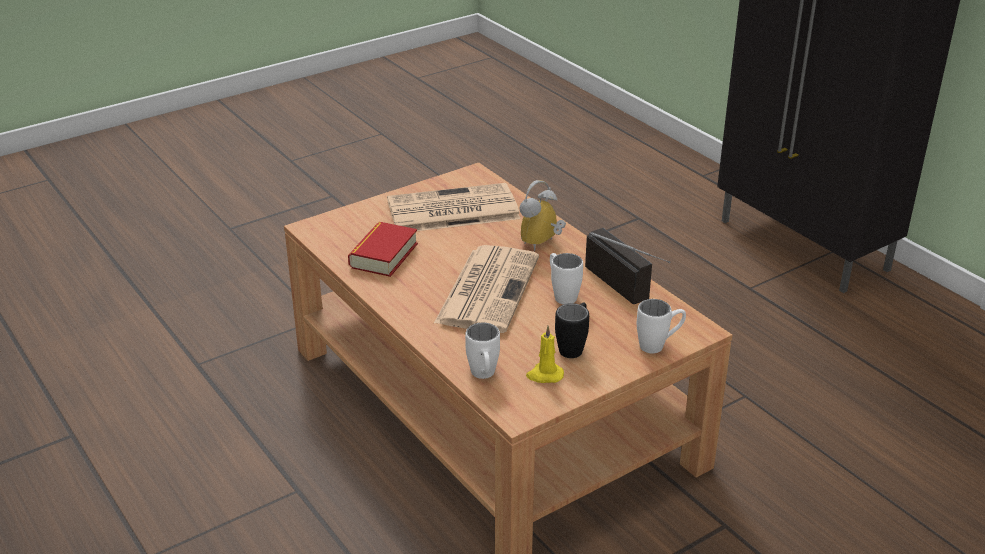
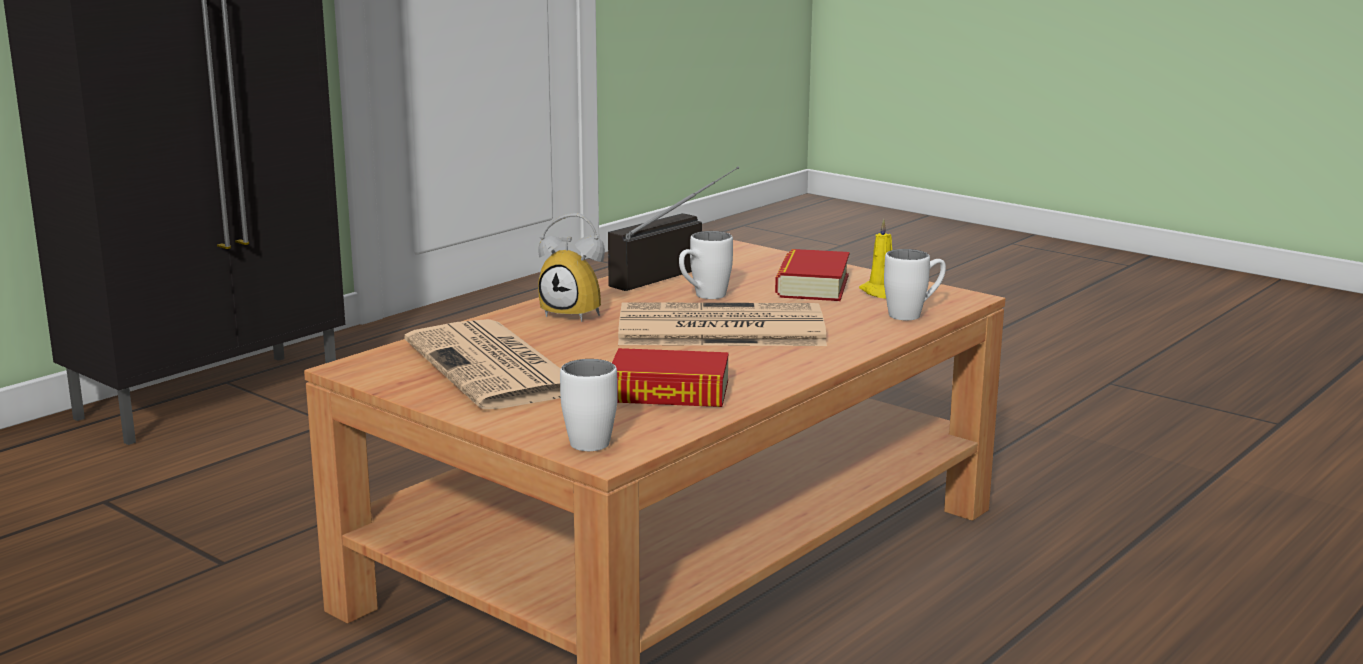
camera: 105 degrees left, 15 degrees down
black mug [555,302,589,358] -> book [775,249,850,301]
white mug [637,299,686,353] -> white mug moved to [560,359,618,451]

